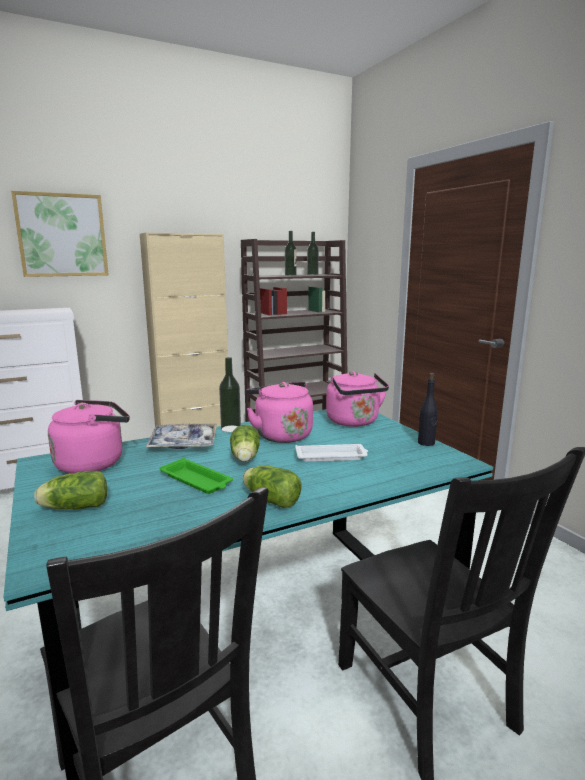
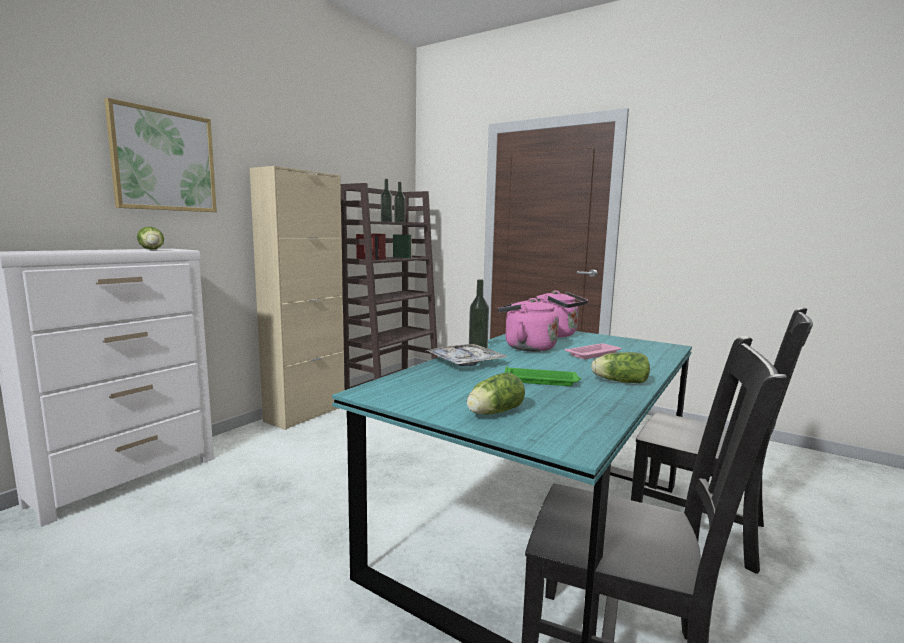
camera: 30 degrees left, 5 degrees down
pink kettle [48,400,130,473] -> none
lettuce [230,425,260,462] -> lettuce moved to [137,227,164,250]
white tray [295,444,368,462] -> pink tray [565,343,622,359]
black bottle [418,373,438,446] -> none

